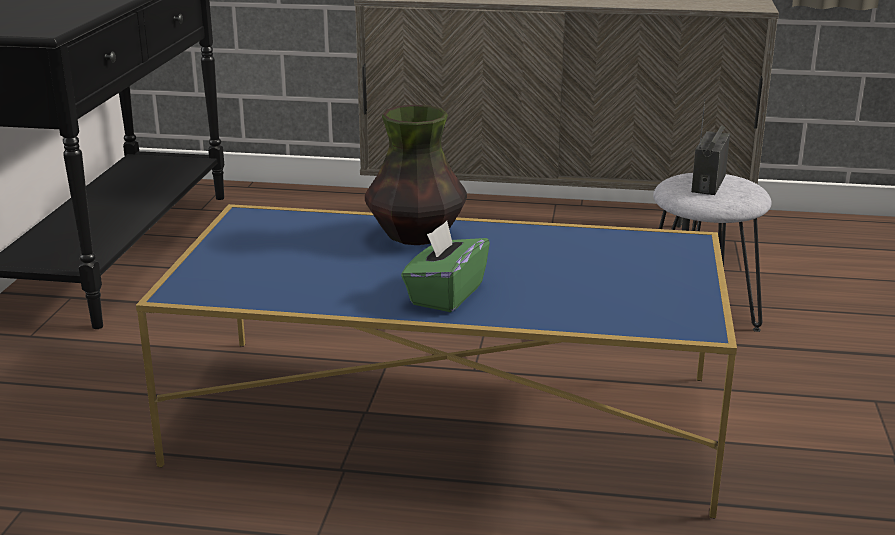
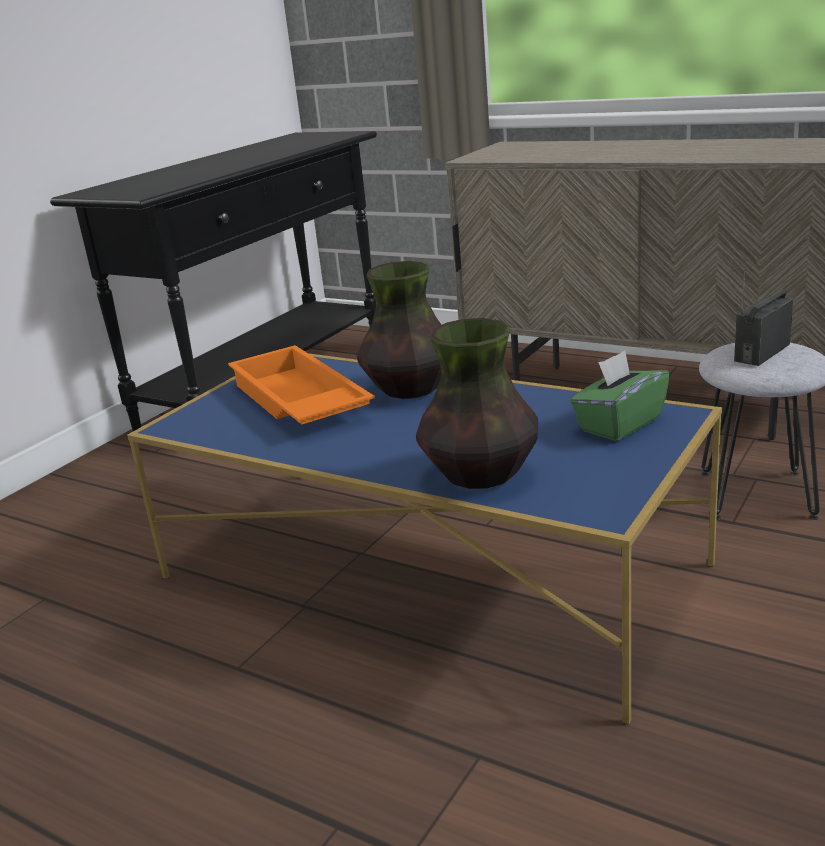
camera: 25 degrees right, 0 degrees up
green tissue box [401,221,490,312] -> green tissue box moved to [570,351,670,441]
none -> orange tray [228,345,375,424]
none -> vase [416,318,538,489]

